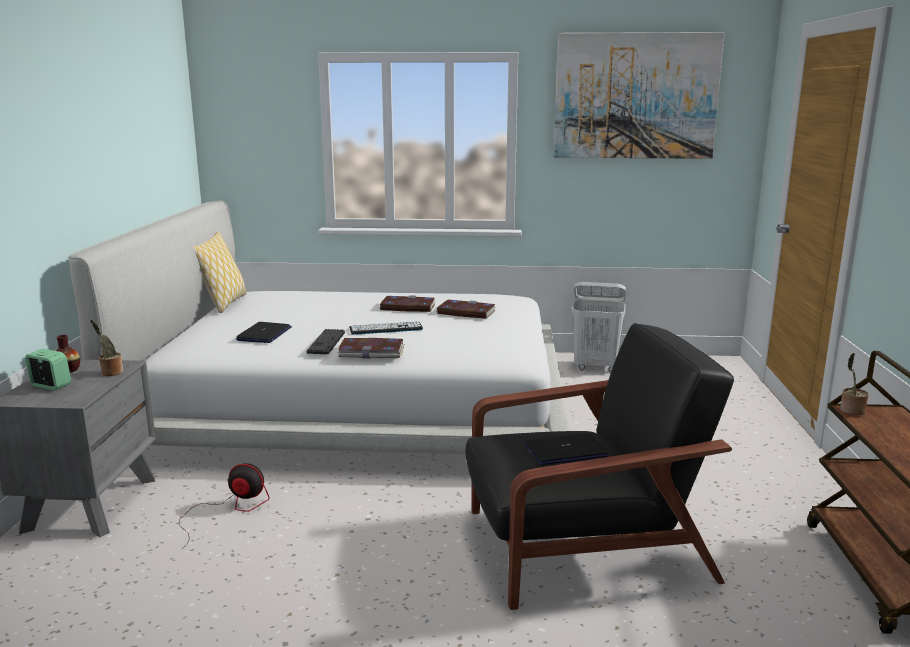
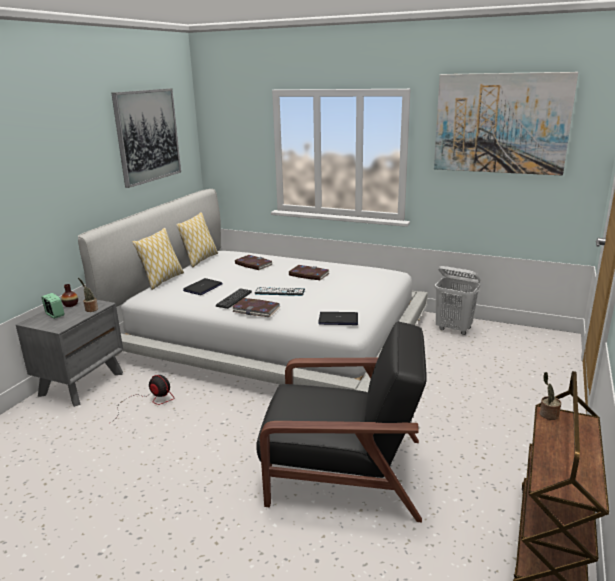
camera: 20 degrees right, 5 degrees up
book [437,300,496,319] -> book moved to [235,255,273,270]
laptop [524,433,608,465] -> laptop moved to [318,312,358,325]
none -> picture [111,88,181,188]
none -> pillow [132,228,184,290]

